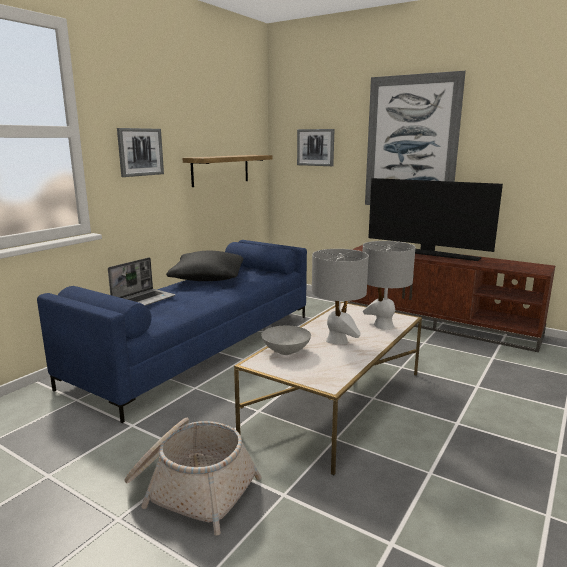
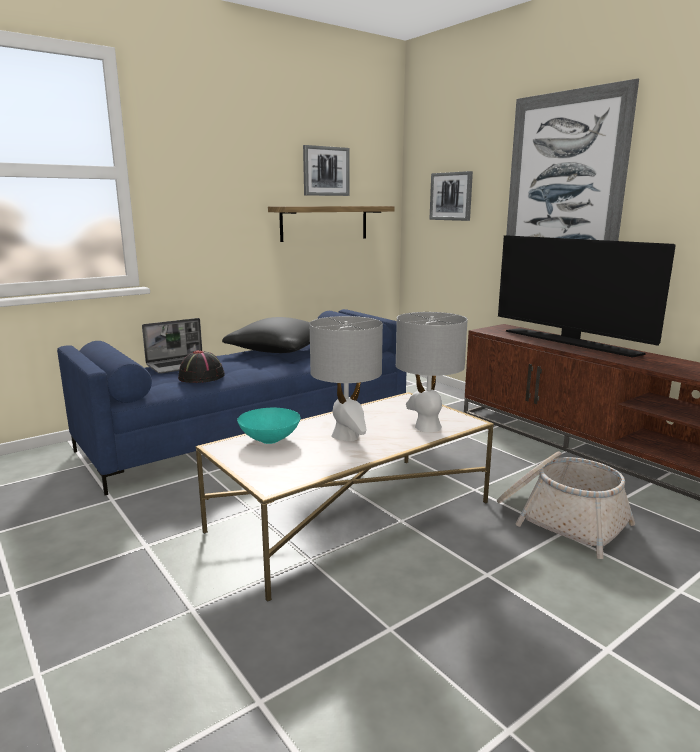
camera: 20 degrees right, 0 degrees up
picture [117,128,164,177] -> picture moved to [303,145,349,196]
basket [124,418,261,536] -> basket moved to [497,451,635,559]
grey bowl [261,326,311,355] -> turquoise bowl [237,408,300,444]
none -> black hat [178,350,225,383]

